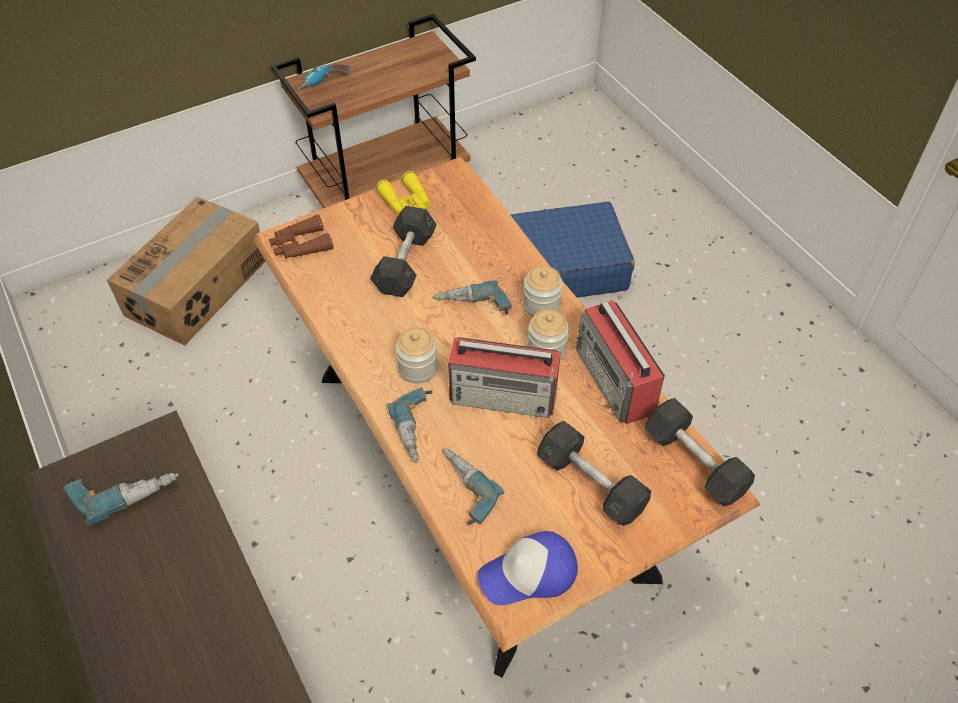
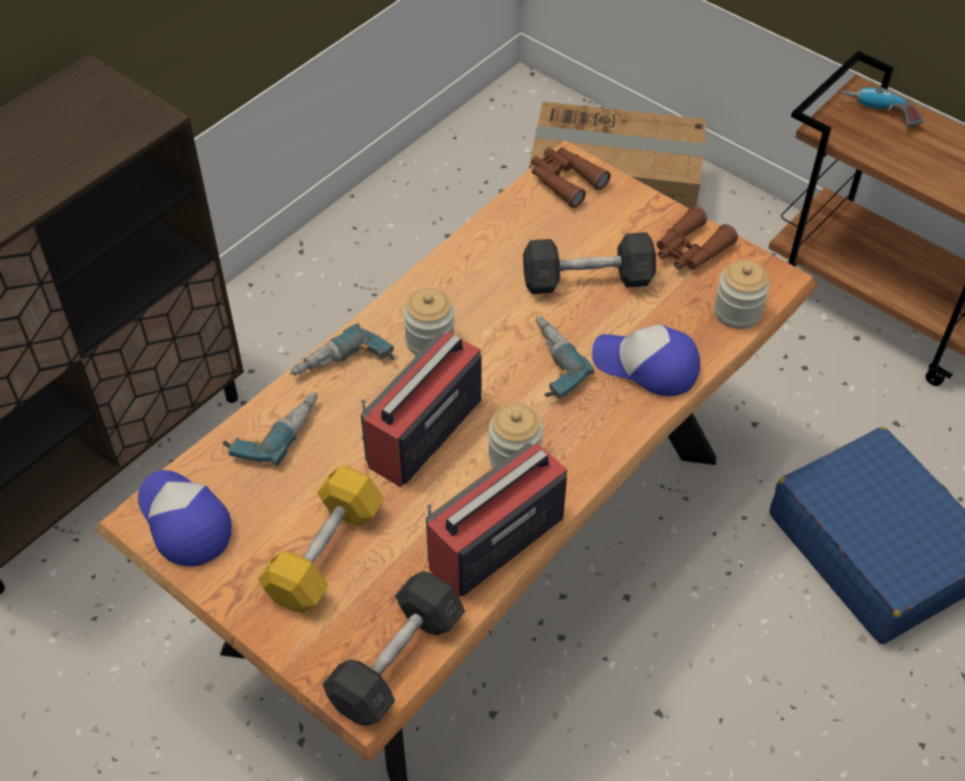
camera: 70 degrees right, 0 degrees up
power drill [63,473,179,525] -> none
yellow binoculars [376,171,431,215] -> brown binoculars [657,206,738,270]
radio [448,337,561,418] -> radio turned 45 degrees clockwise [361,331,482,487]
jar [523,266,563,317] -> jar moved to [714,260,770,329]
grey dumbbell [537,421,651,526] -> yellow dumbbell [258,465,385,613]
none -> cap [592,325,700,396]

